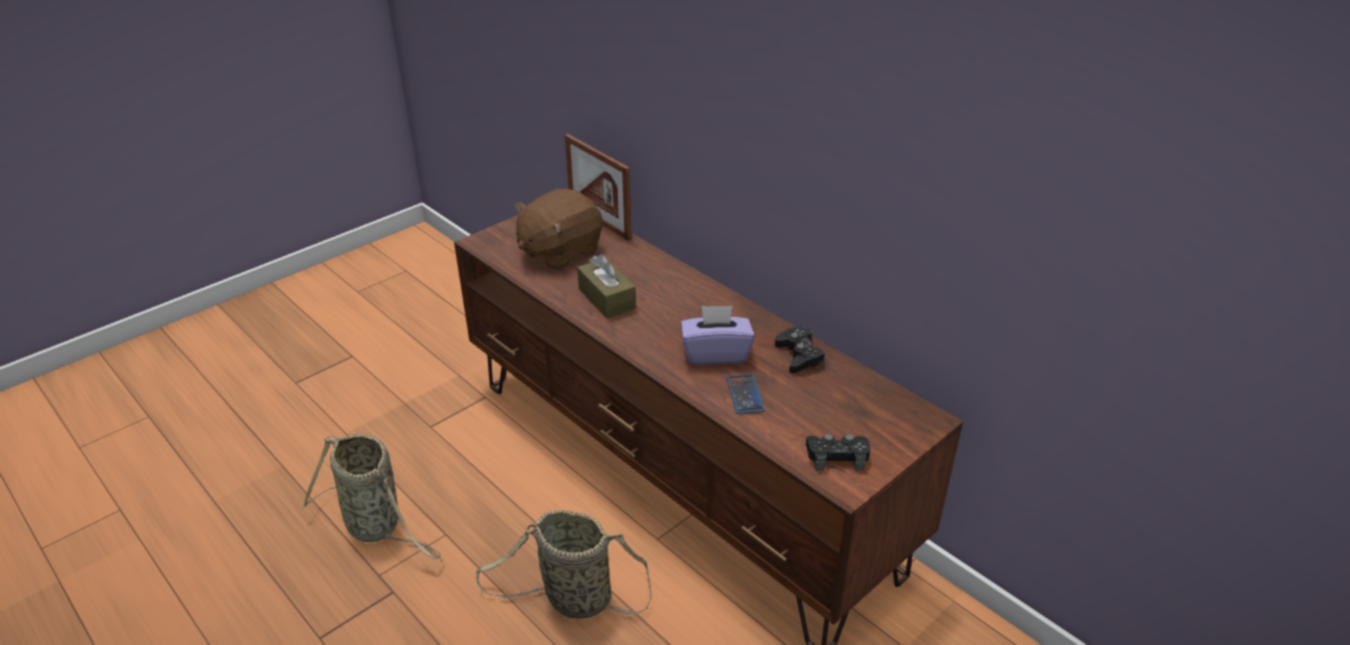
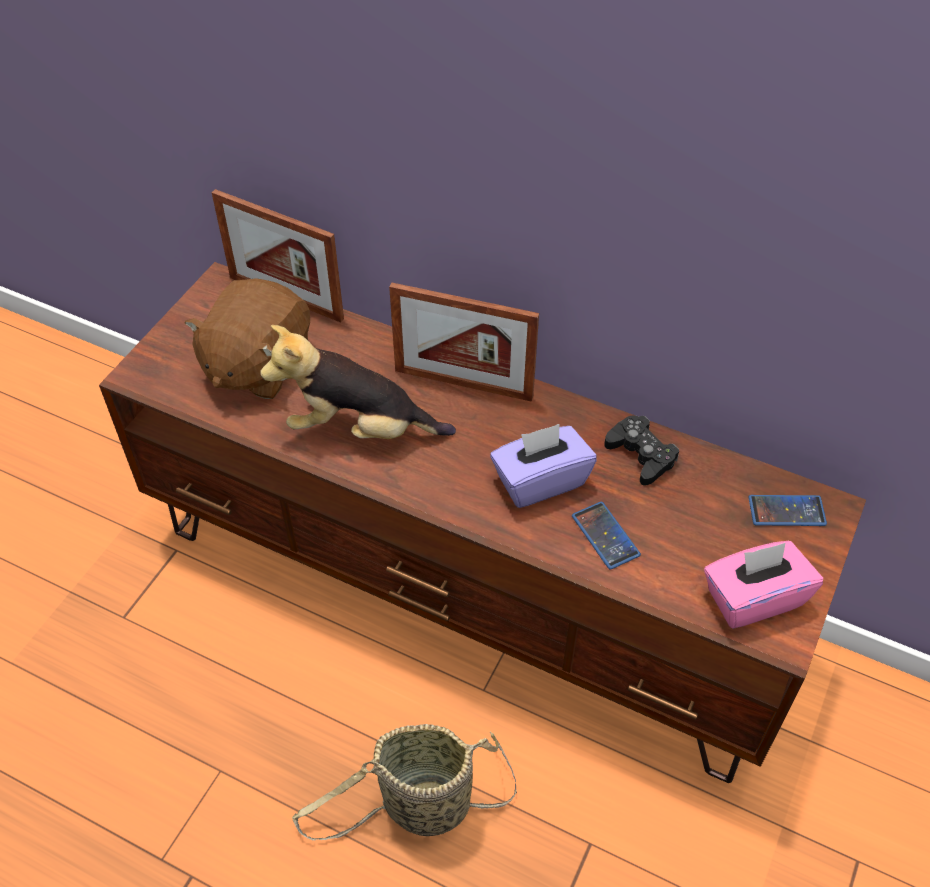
camera: 20 degrees left, 15 degrees up
basket [302,434,441,560] -> none
brown tissue box [577,254,636,319] -> plush toy [260,325,456,439]
black game controller [806,434,870,471] -> pink tissue box [704,541,823,629]
none -> picture frame [389,282,539,402]
none -> phone [748,495,827,526]

